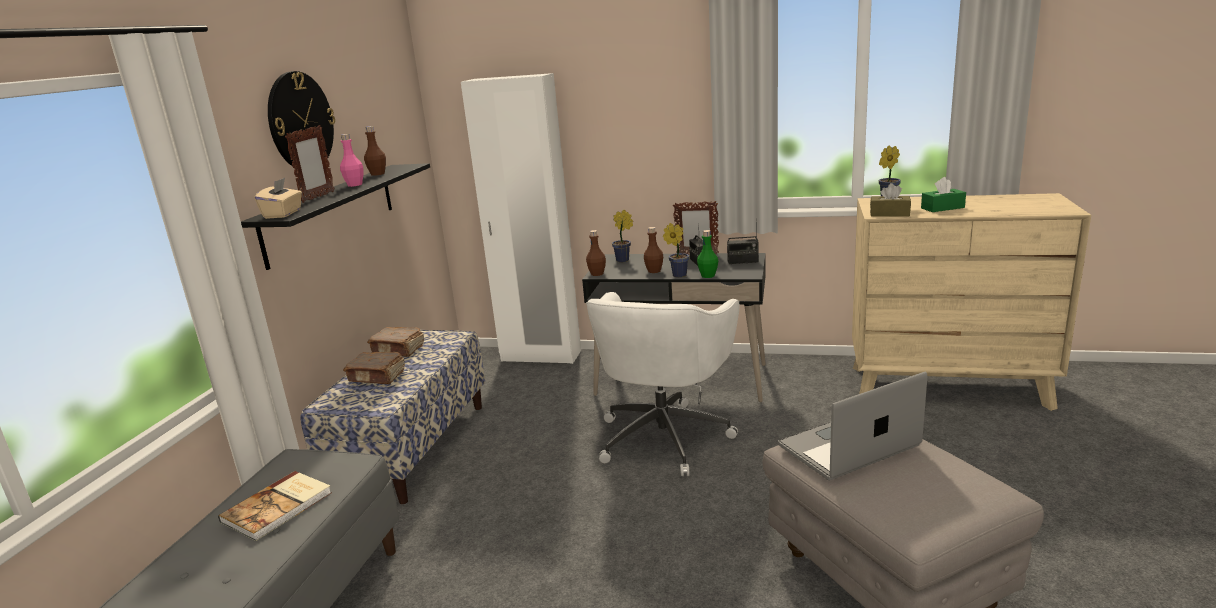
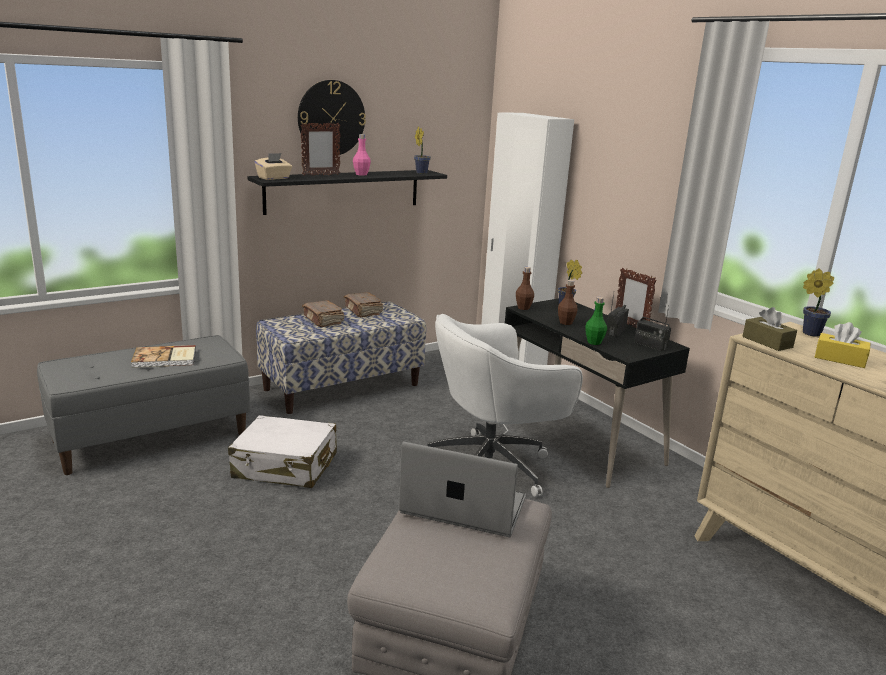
camera: 40 degrees right, 0 degrees up
brown bottle [364,126,386,176] -> none
potted plant [663,223,689,277] -> potted plant moved to [414,126,431,174]
green tissue box [921,177,966,212] -> yellow tissue box [815,322,871,368]
none -> white suitcase [228,415,337,488]

